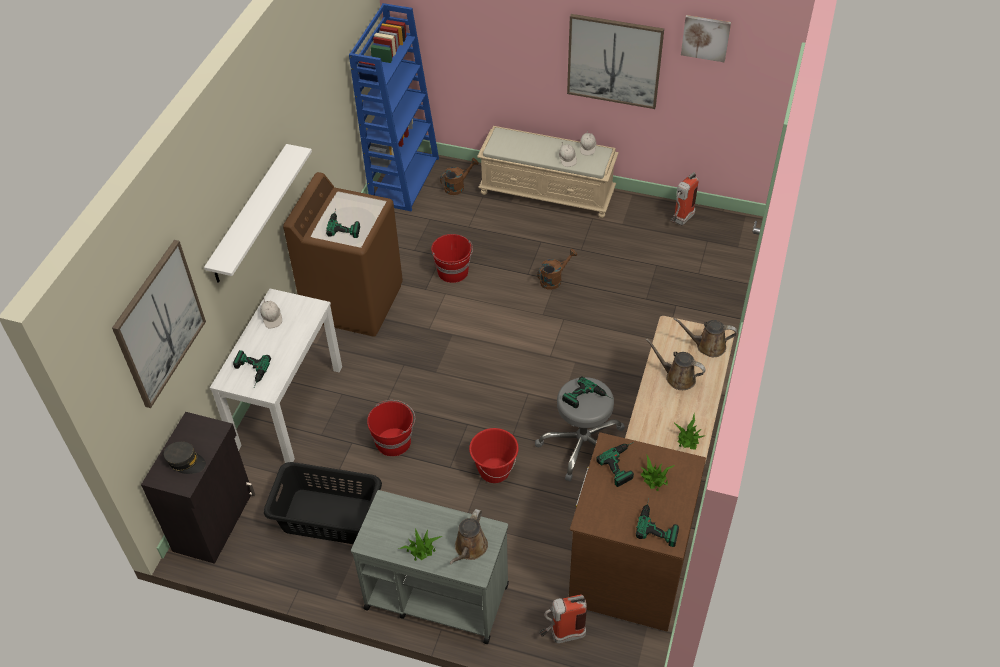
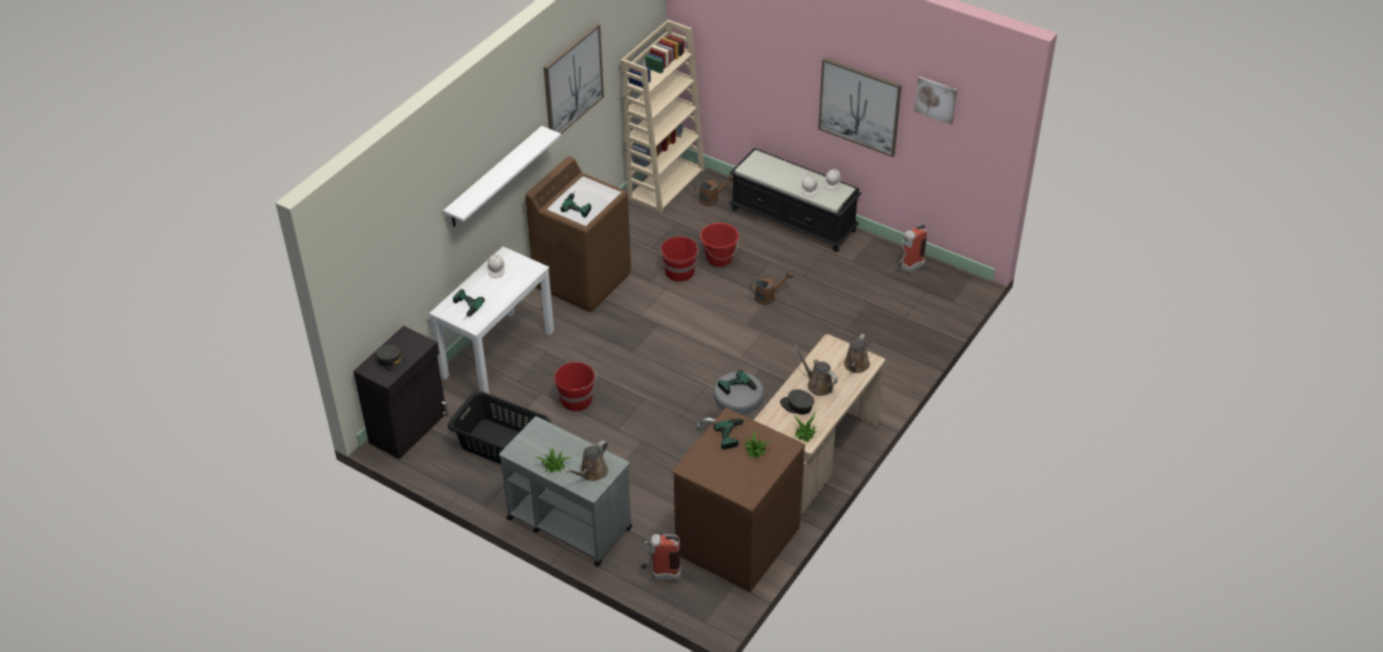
camera: 15 degrees right, 5 degrees down
picture [112,240,206,408] -> picture moved to [544,23,604,134]
blue bookcase [349,3,439,211] -> beige bookcase [621,20,705,213]
red bucket [469,428,519,483] -> red bucket moved to [700,223,739,267]
beige bench [477,126,619,218] -> black bench [729,148,862,252]
power drill [636,499,679,547] -> none
brown watering can [673,318,737,357] -> brown watering can turned 90 degrees counterclockwise [844,334,870,373]
none -> grey cap [780,389,814,414]

